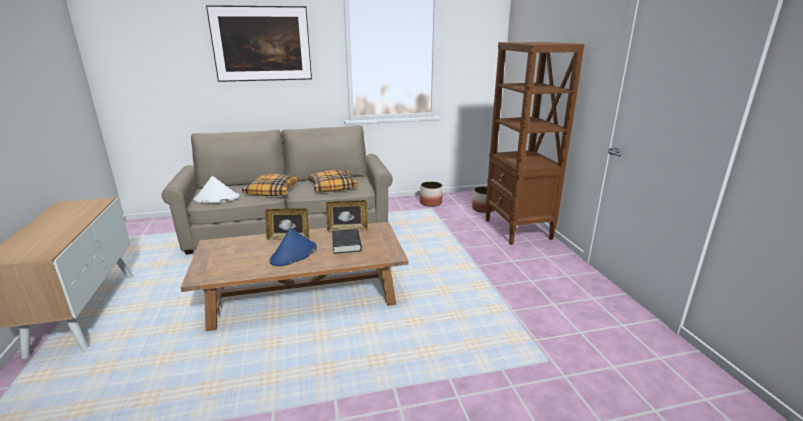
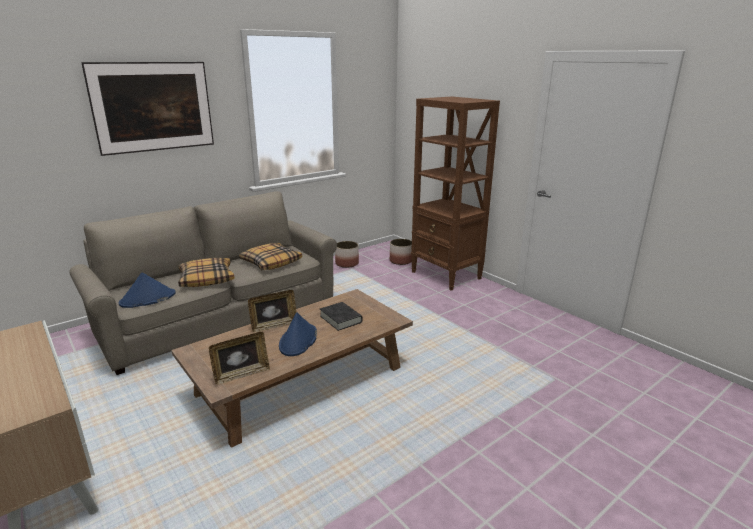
camera: 25 degrees left, 0 degrees up
white hat [194,176,240,203] -> blue hat [119,272,176,308]
picture frame [326,200,368,232] -> picture frame moved to [209,332,270,385]

